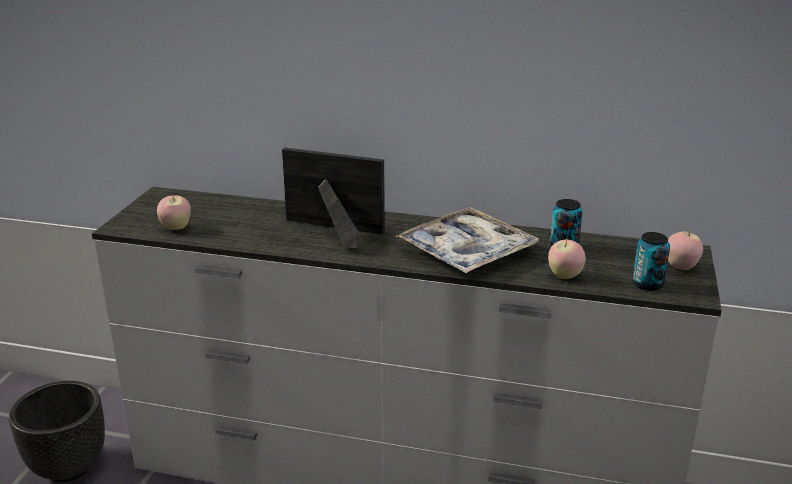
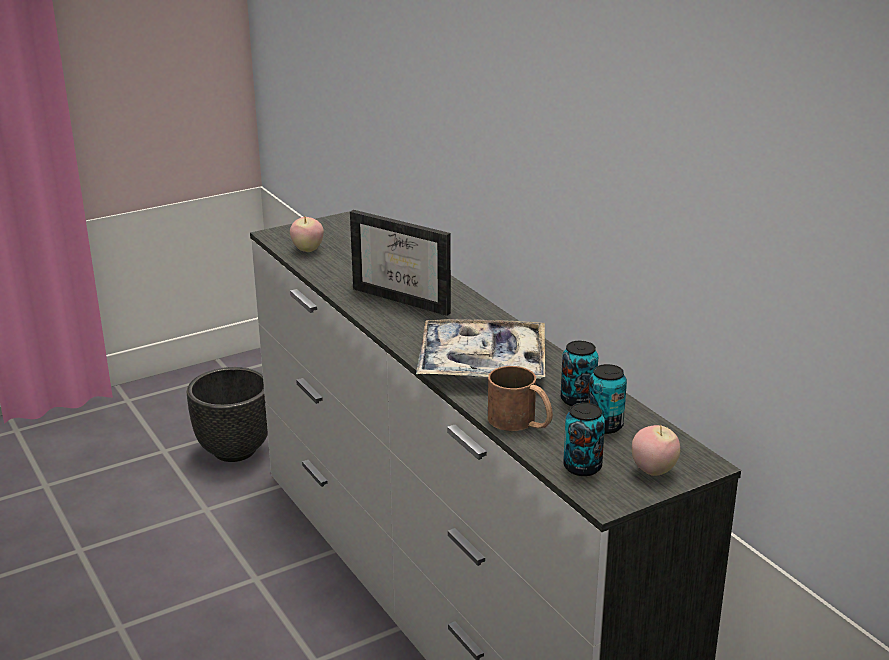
camera: 45 degrees right, 0 degrees up
picture frame [282,148,385,249] -> picture frame turned 150 degrees clockwise [350,210,451,316]
apple [548,239,586,279] -> brown mug [488,366,553,431]
none -> can [588,364,627,434]

